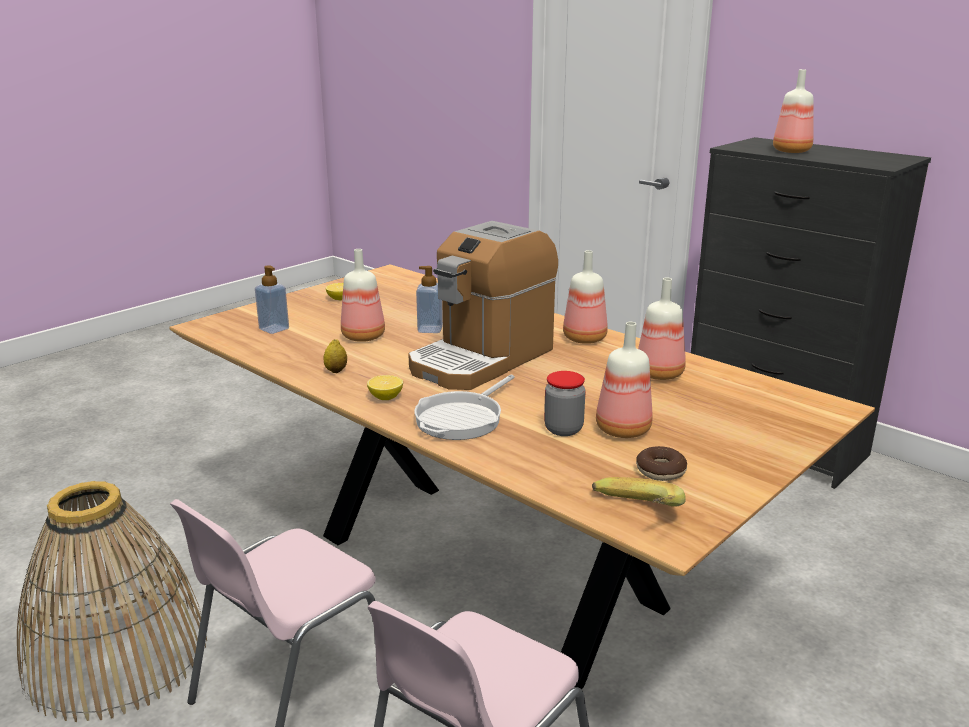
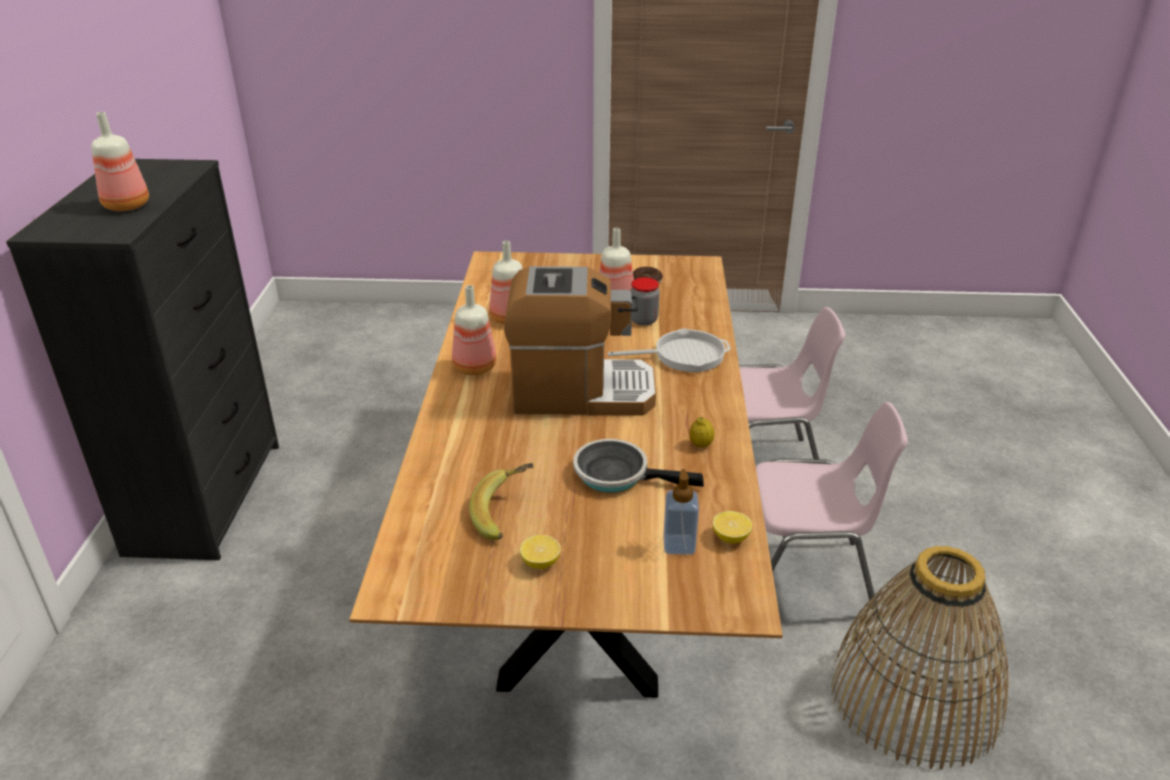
camera: 130 degrees left, 10 degrees up
bottle [341,249,385,342] -> frying pan [573,439,704,493]
lemon [367,375,403,400] -> lemon moved to [713,511,752,543]
soap dispenser [416,266,443,333] -> none
banana [592,477,686,507] -> banana moved to [469,463,533,540]

